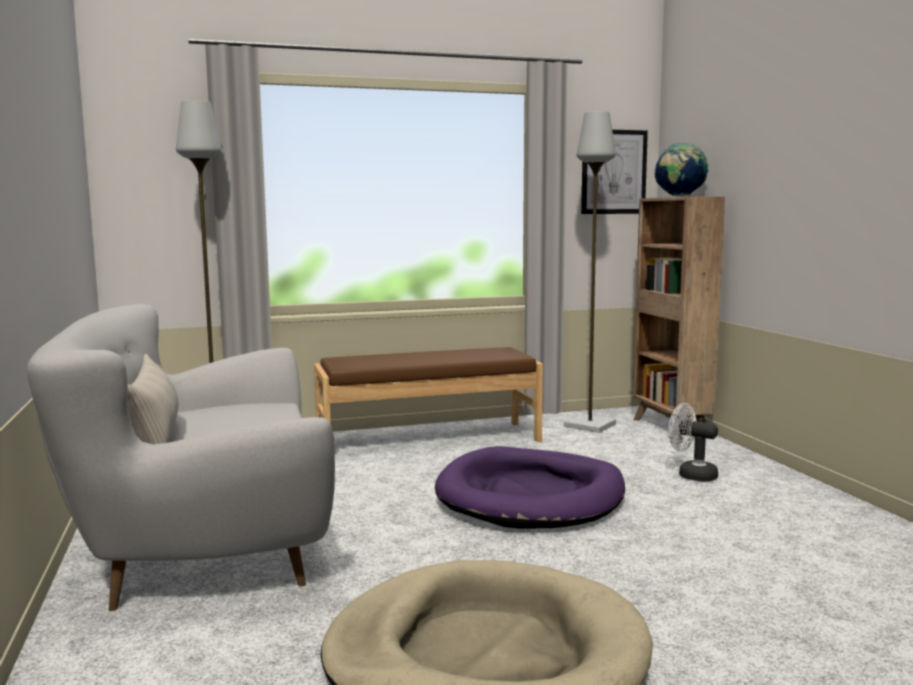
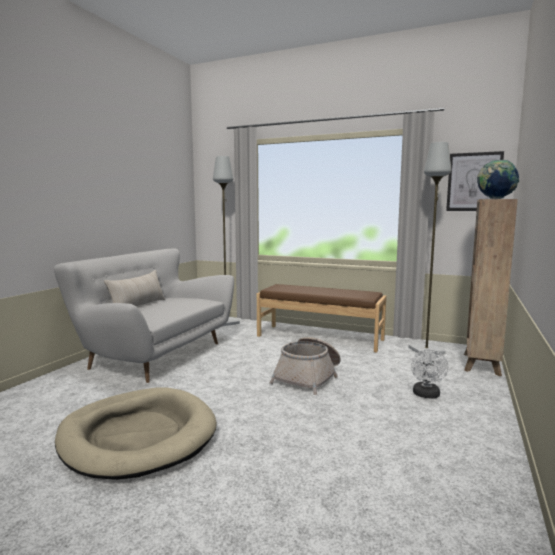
camera: 40 degrees right, 0 degrees up
purple dog bed [435,446,625,529] -> basket [270,337,341,395]
white fan [668,403,718,481] -> white fan turned 150 degrees counterclockwise [411,349,448,398]

